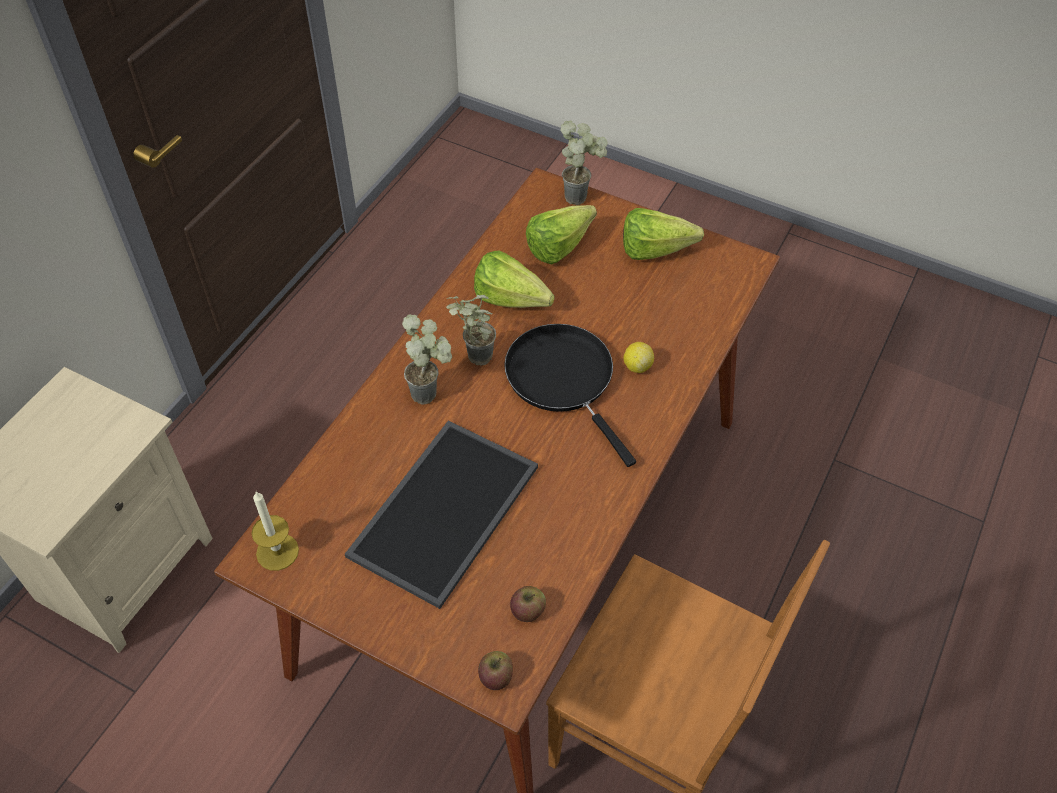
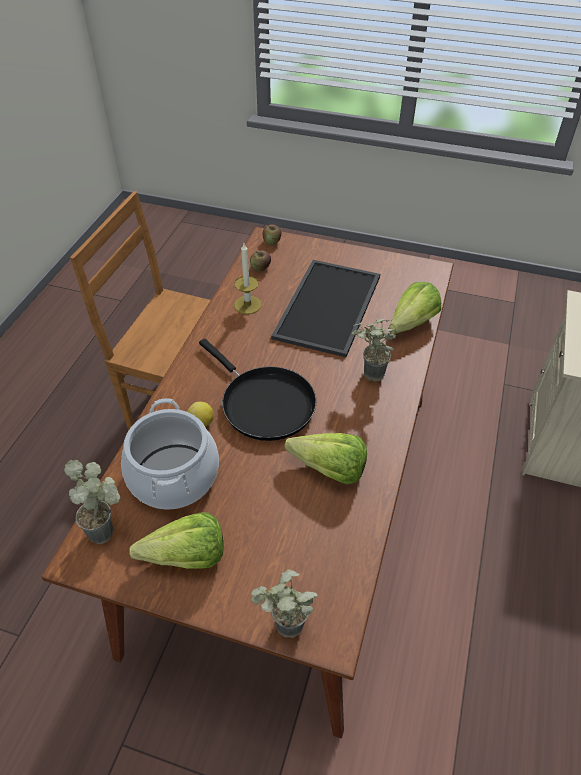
camera: 170 degrees right, 5 degrees down
candle [251,492,299,571] -> candle moved to [234,243,262,314]
potted plant [446,295,496,365] -> potted plant moved to [64,460,120,544]
lettuce [526,205,597,264] -> lettuce moved to [389,282,441,334]
none -> cooking pot [121,398,219,510]

